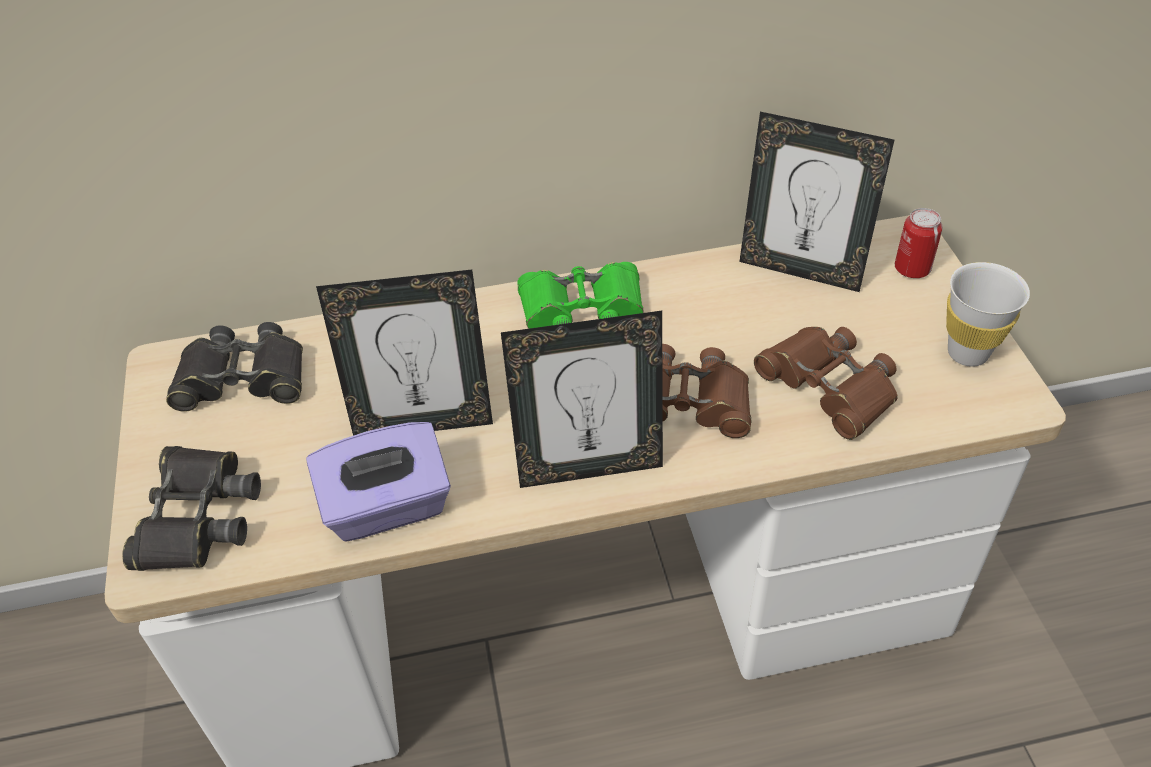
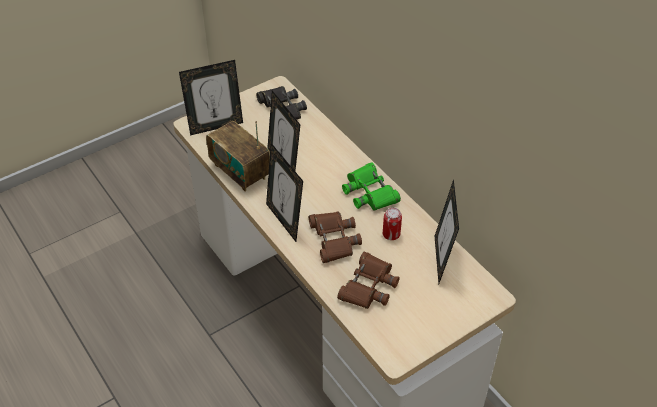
camera: 65 degrees right, 0 degrees up
black binoculars [122,446,261,571] -> picture frame [179,60,243,135]
purple tissue box [306,422,451,542] -> radio [206,121,270,191]
can [895,208,943,278] -> can moved to [383,207,402,240]
white cup [946,262,1030,367] -> none

